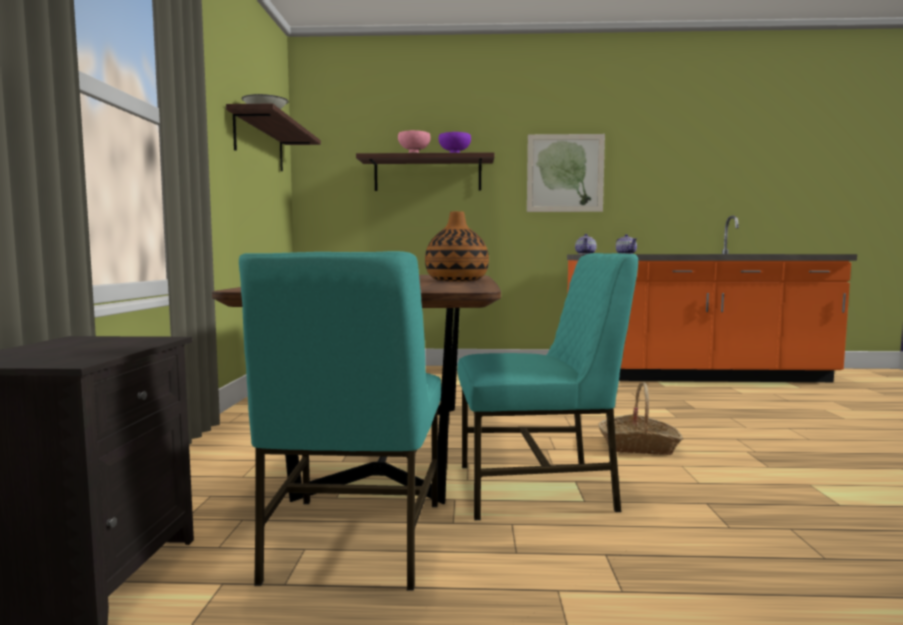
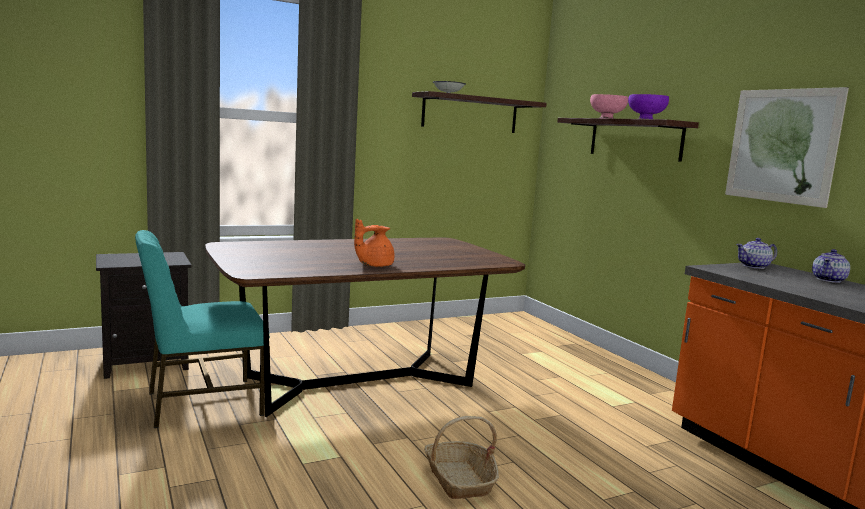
camera: 60 degrees right, 5 degrees up
vase [425,211,489,281] -> orange teapot [354,219,395,267]
turquoise chair [457,253,638,520] -> none

